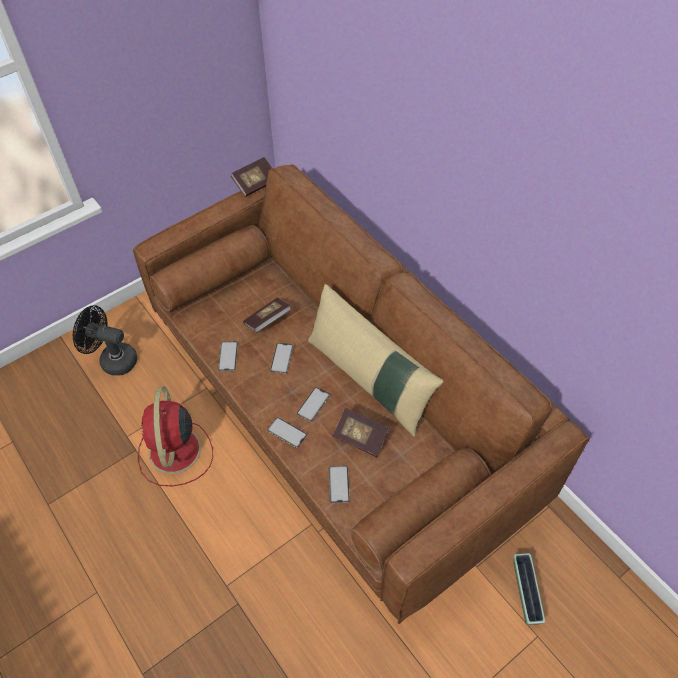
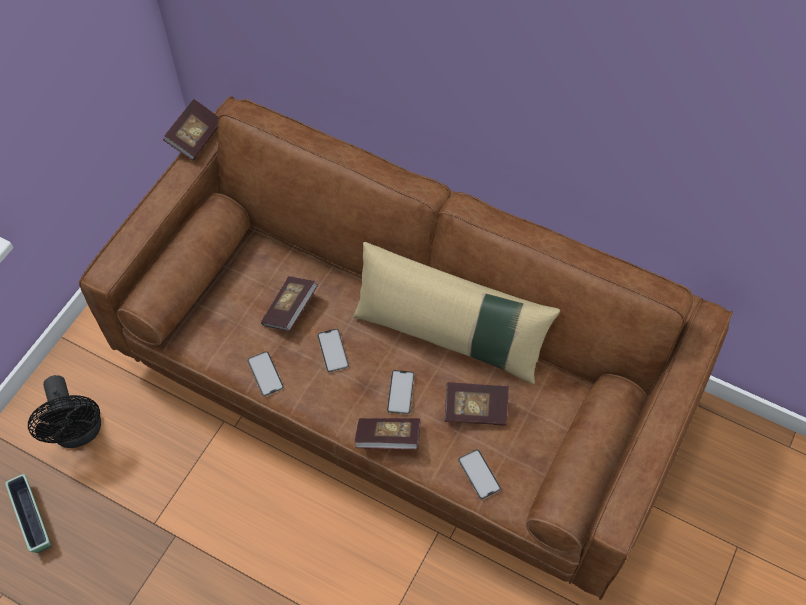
camera: 25 degrees left, 5 degrees up
black fan [73,306,137,376] -> black fan turned 105 degrees counterclockwise [28,375,101,448]
red fan [138,386,213,486] -> none
phone [267,417,307,448] -> book [354,418,420,450]
planter [514,553,545,625] -> planter moved to [5,474,51,553]

